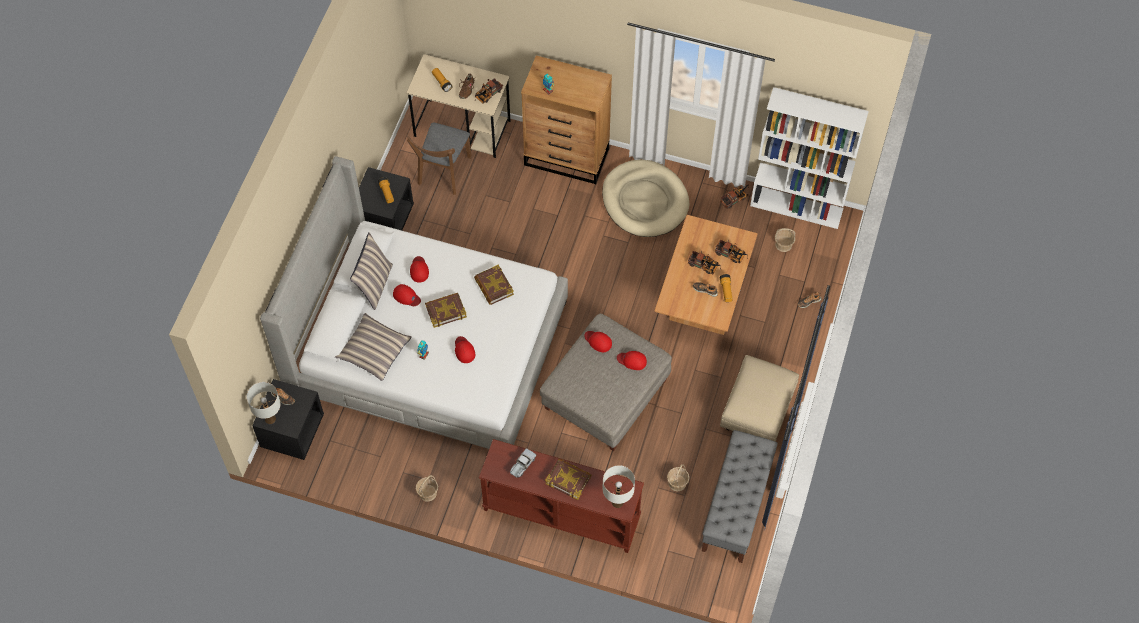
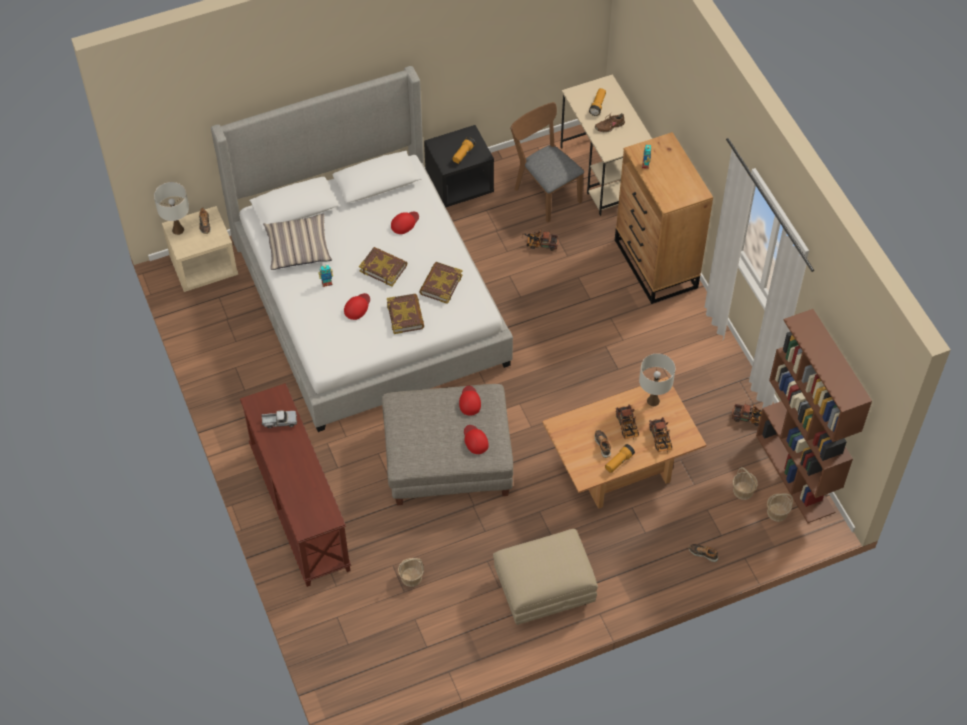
camera: 50 degrees right, 5 degrees down
black nightstand [252,379,324,460] -> beige nightstand [162,206,238,292]
pillow [350,232,393,310] -> none
red cap [393,284,421,306] -> none
brown chair [406,123,472,195] -> brown chair turned 75 degrees clockwise [510,102,584,222]
basket [416,475,438,502] -> basket moved to [767,494,793,522]
toy truck [475,78,503,104] -> toy truck moved to [523,230,559,251]
book [545,458,592,500] -> book moved to [387,294,424,334]
beige dog bed [602,159,689,237] -> none
white table lamp [602,465,635,508] -> white table lamp moved to [639,353,675,406]
grey bench [702,430,778,563] -> none
white bookcase [750,87,869,229] -> brown bookcase [756,309,872,523]

